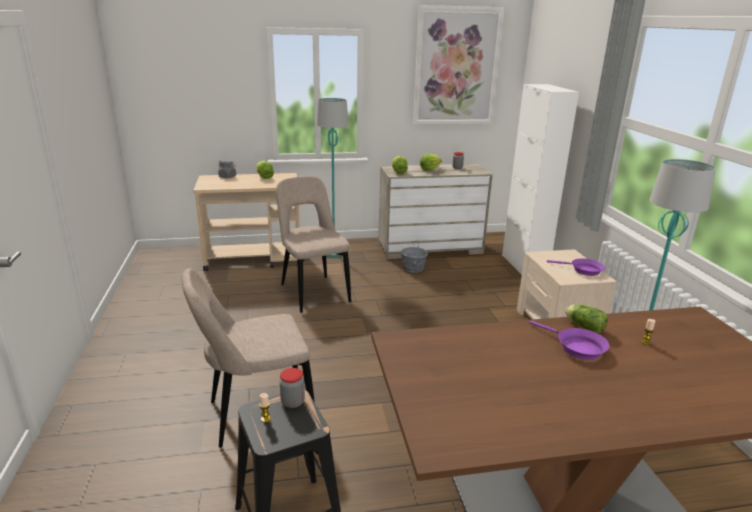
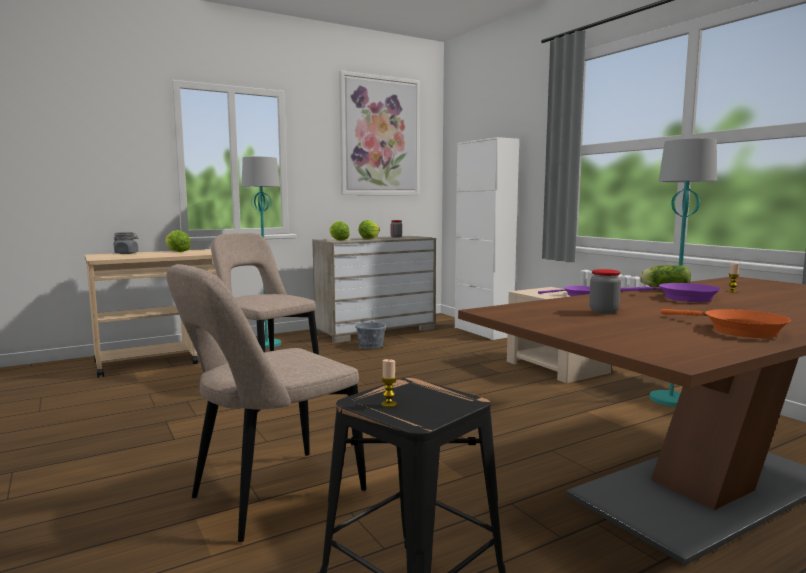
camera: 20 degrees left, 15 degrees down
jar [280,368,305,408] -> jar moved to [589,269,621,314]
none -> orange frying pan [661,309,791,338]

